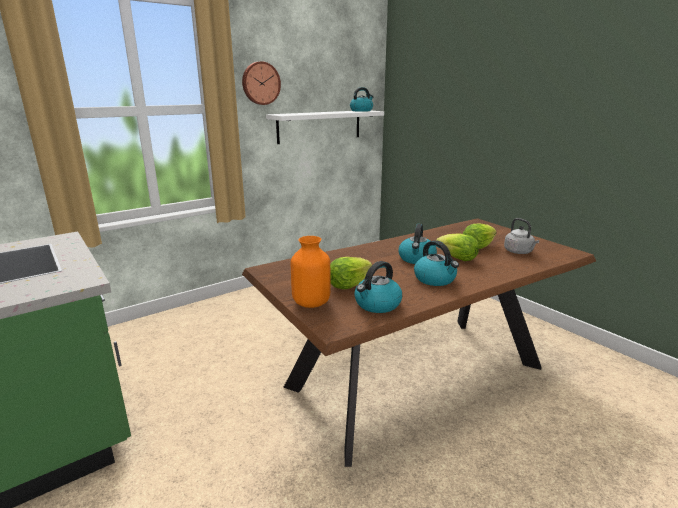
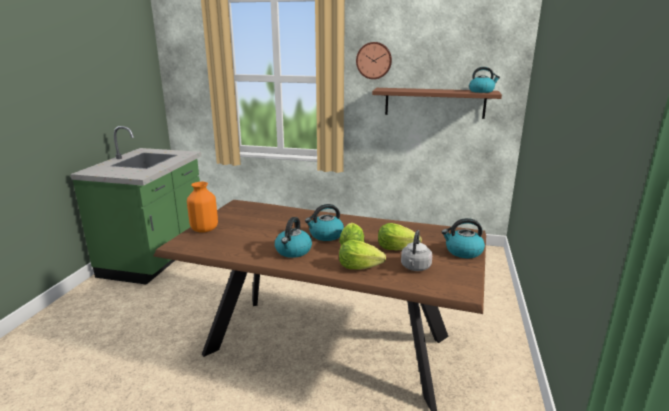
camera: 50 degrees right, 0 degrees up
white shelf [266,111,384,144] -> brown shelf [372,88,502,119]
lettuce [330,257,372,289] -> lettuce moved to [339,240,386,270]
kettle [354,261,402,313] -> kettle moved to [442,218,485,258]

